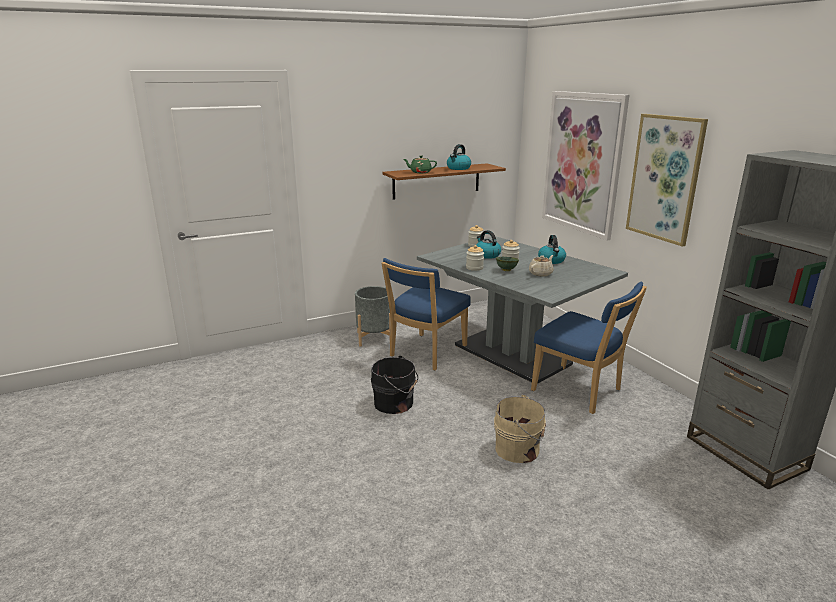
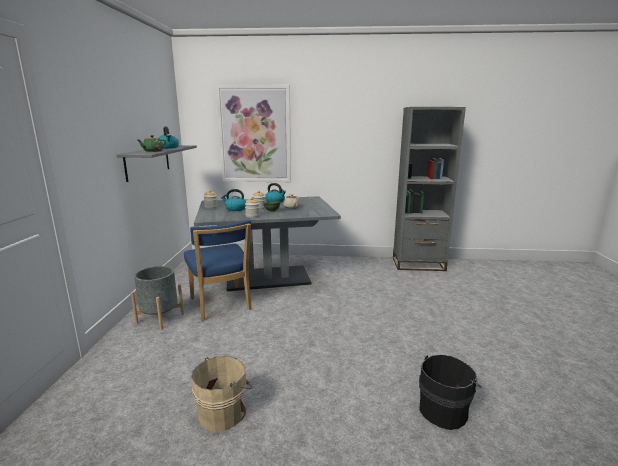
camera: 60 degrees left, 5 degrees down
black bucket [371,355,418,414] -> black bucket moved to [419,354,481,430]
brown shelf [382,163,506,200] -> grey shelf [117,145,197,182]
beige bucket [494,395,546,463] -> beige bucket moved to [192,356,252,432]
blue chair [531,281,647,414] -> none
picture [626,114,708,247] -> none

